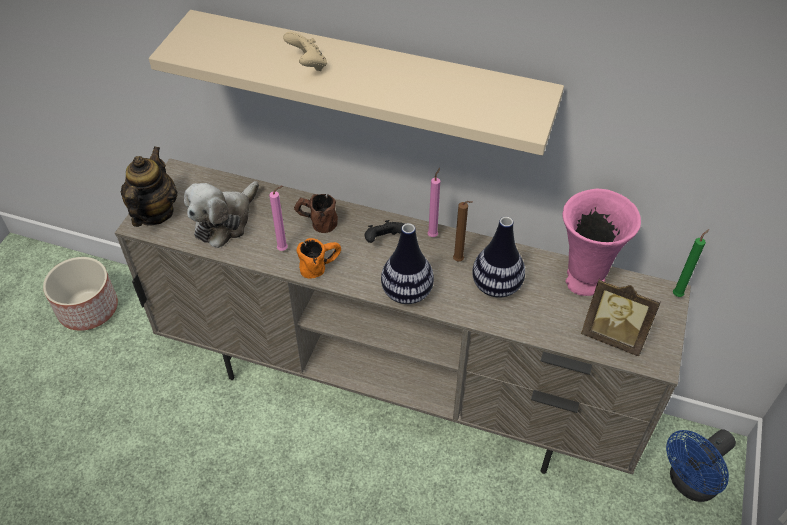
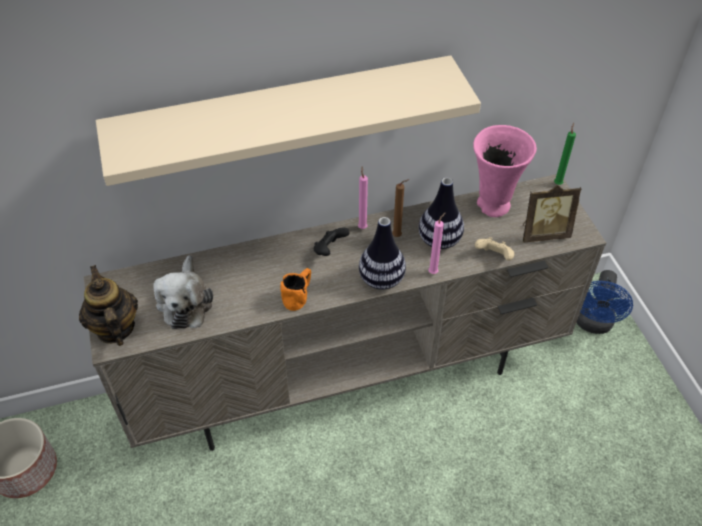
camera: 35 degrees left, 0 degrees up
pink candle [269,186,288,251] -> pink candle moved to [428,212,446,274]
beige game controller [283,32,327,71] -> beige game controller moved to [475,237,514,261]
brown mug [294,194,338,233] -> none

